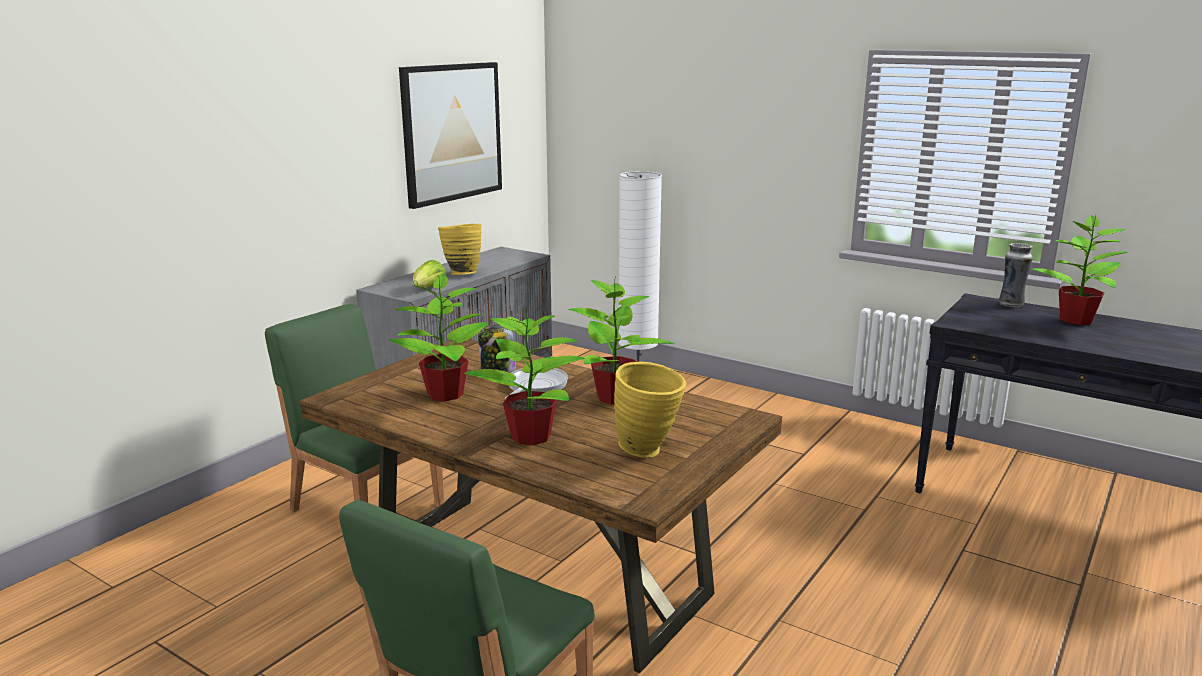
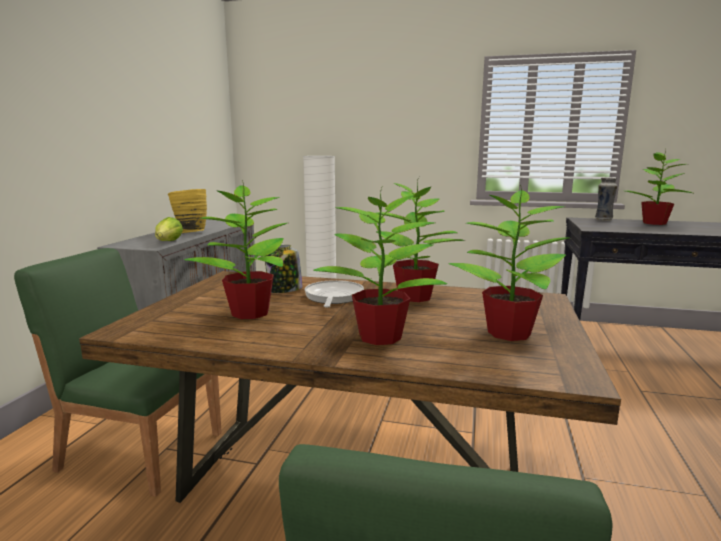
camera: 20 degrees left, 5 degrees down
picture [399,62,502,209] -> none
yellow vase [614,362,686,458] -> potted plant [448,184,568,341]

